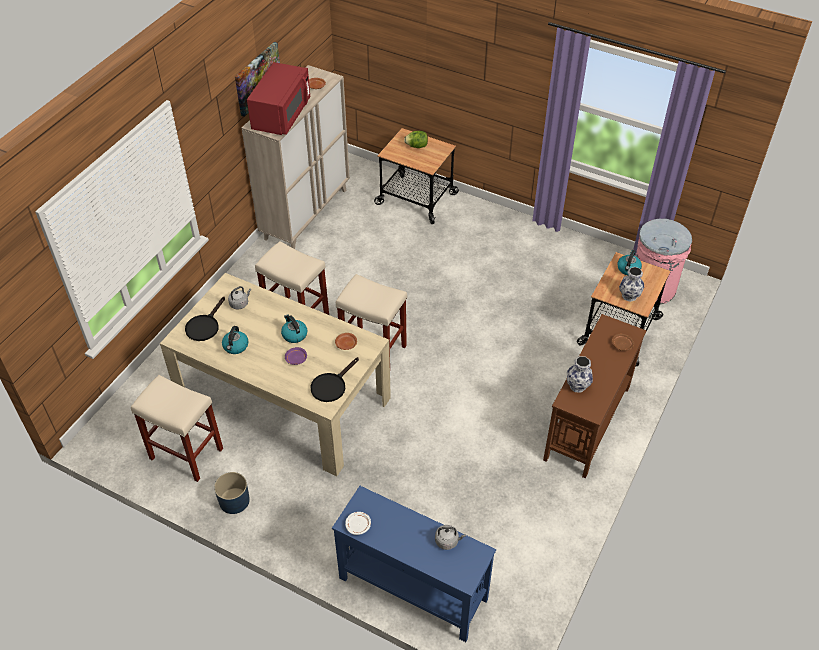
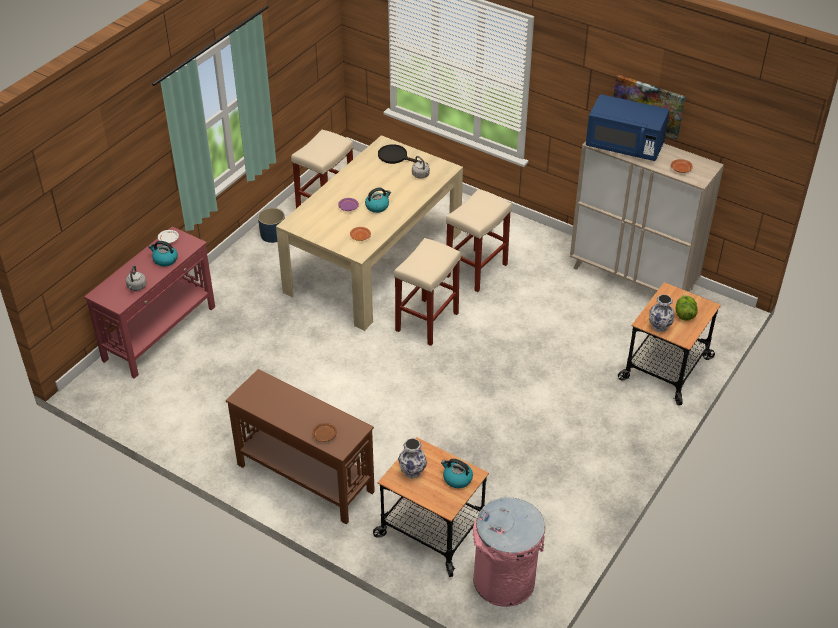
camera: 95 degrees right, 5 degrees down
kettle [222,326,248,354] -> kettle moved to [149,241,178,267]
red microwave [247,62,310,135] -> blue microwave [586,94,670,161]
black frying pan [310,357,359,402] -> none
blue console table [332,486,496,642] -> red console table [84,226,215,379]
vase [567,356,593,393] -> vase moved to [649,294,674,332]

